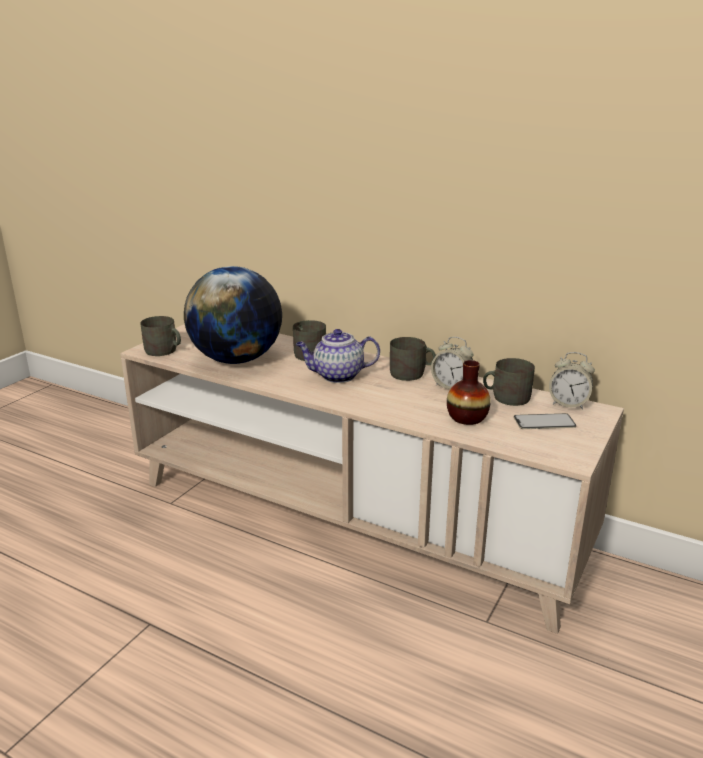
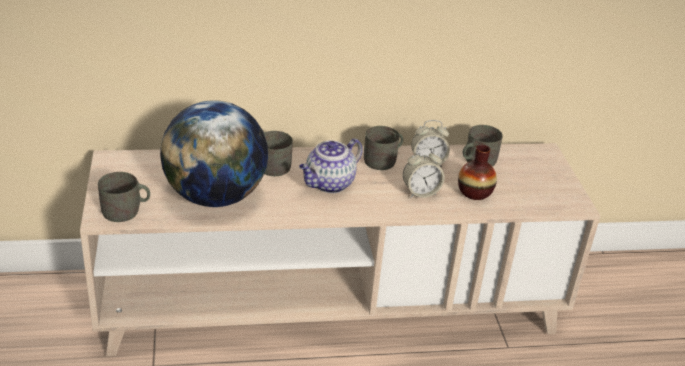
camera: 40 degrees left, 10 degrees up
phone [514,413,576,429] -> none
alarm clock [549,352,595,409] -> alarm clock moved to [403,148,444,198]

